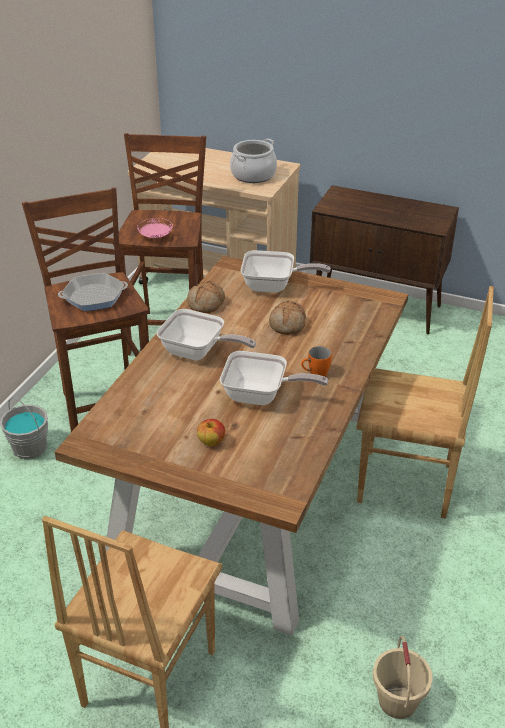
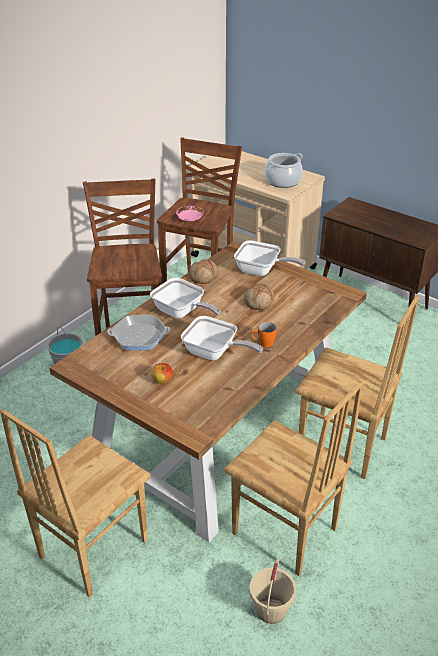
camera: 15 degrees right, 0 degrees up
frying pan [58,273,128,311] -> frying pan moved to [107,315,171,351]
none -> brown chair [224,381,363,576]

